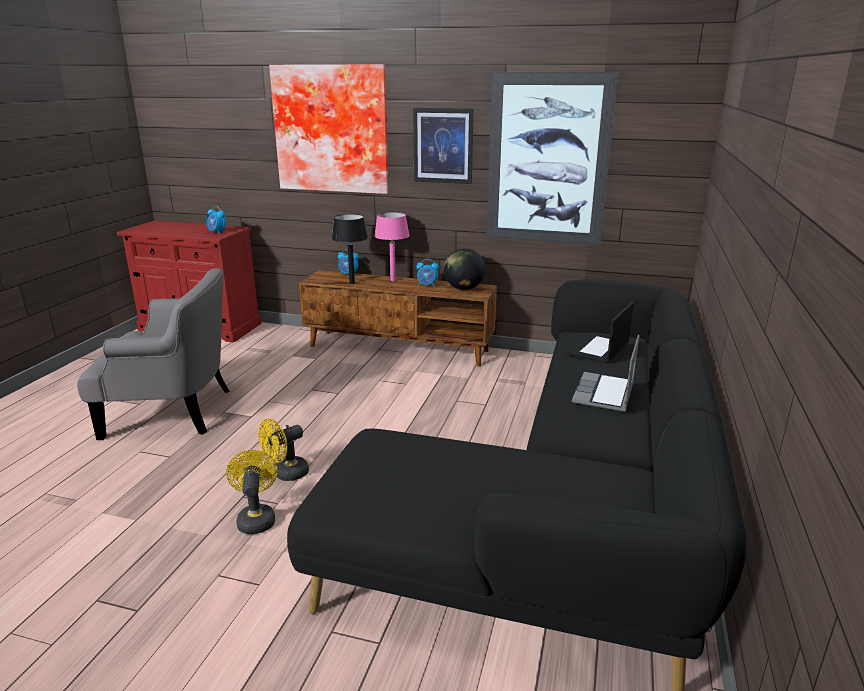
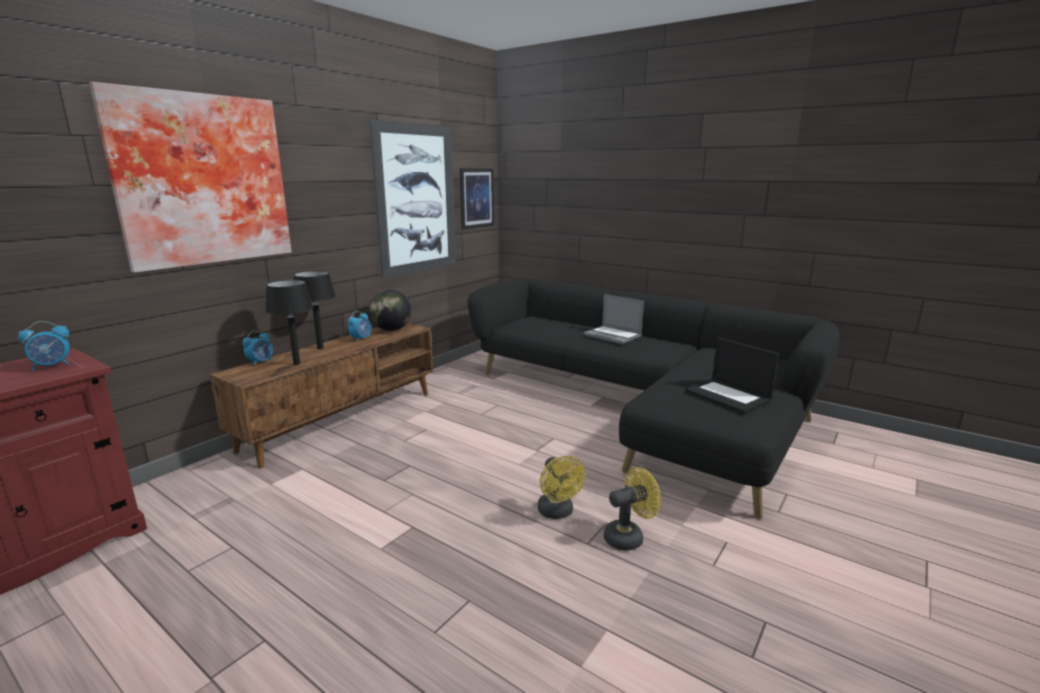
camera: 70 degrees left, 5 degrees down
grey armchair [77,268,230,440] -> none
yellow fan [226,450,277,534] -> yellow fan turned 150 degrees clockwise [604,467,661,551]
pink table lamp [374,212,410,281] -> black table lamp [294,271,336,349]
picture [413,108,474,184] -> picture moved to [460,168,494,230]
laptop [565,302,634,363] -> laptop moved to [685,337,779,413]

